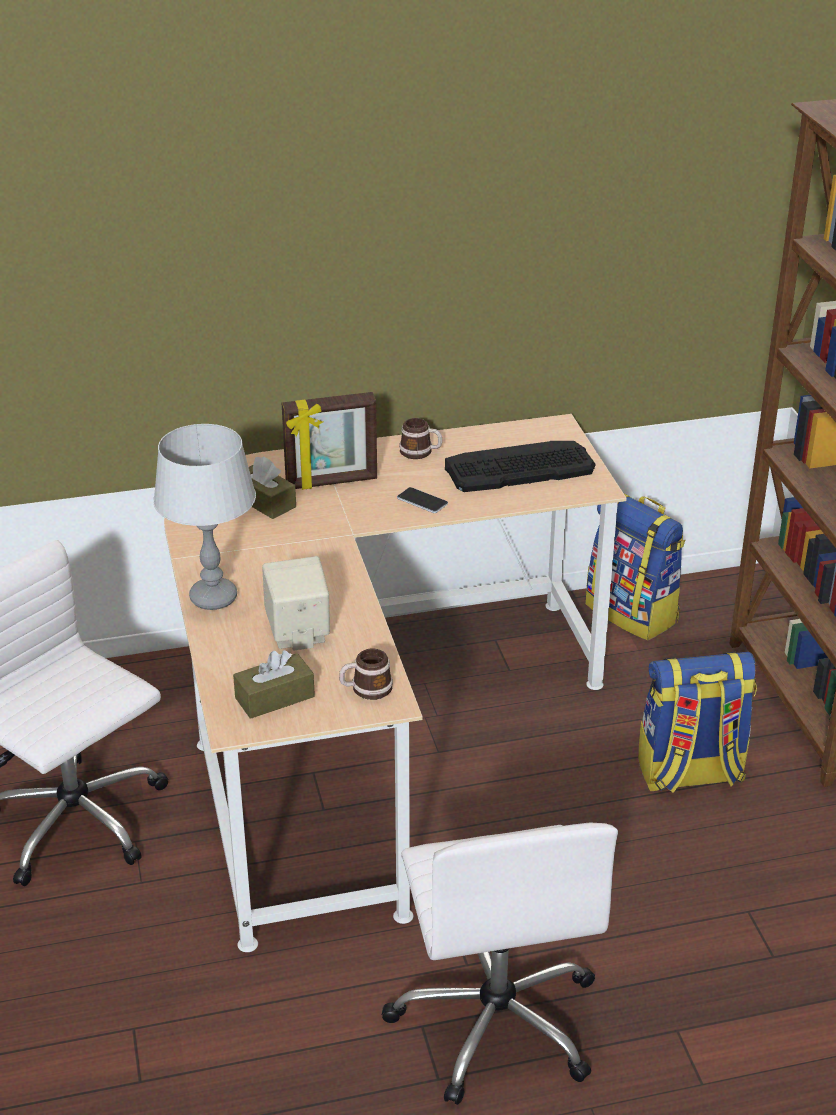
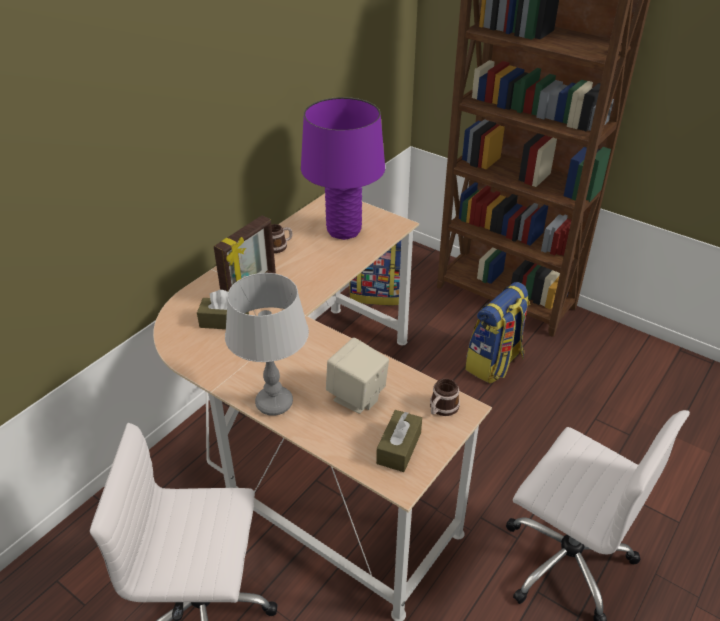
camera: 40 degrees left, 5 degrees up
phone [397,487,448,513] -> none
keyboard [445,441,596,492] -> purple table lamp [301,97,385,240]

